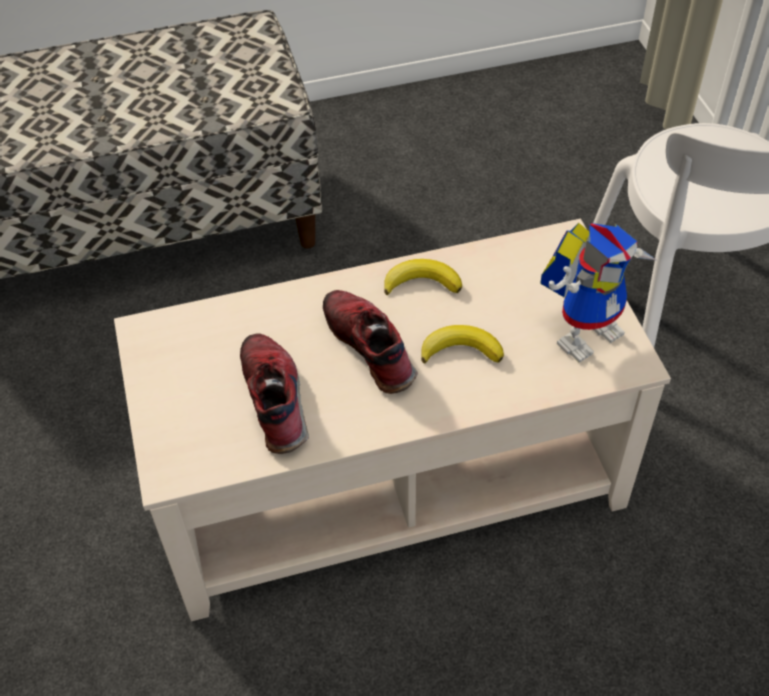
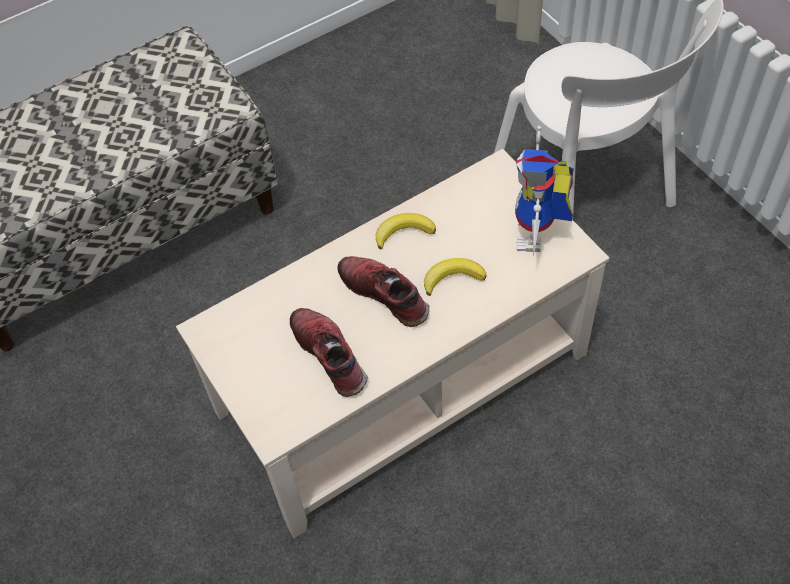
camera: 15 degrees left, 5 degrees up
toy robot [540,223,656,362] -> toy robot turned 150 degrees clockwise [515,126,574,258]

